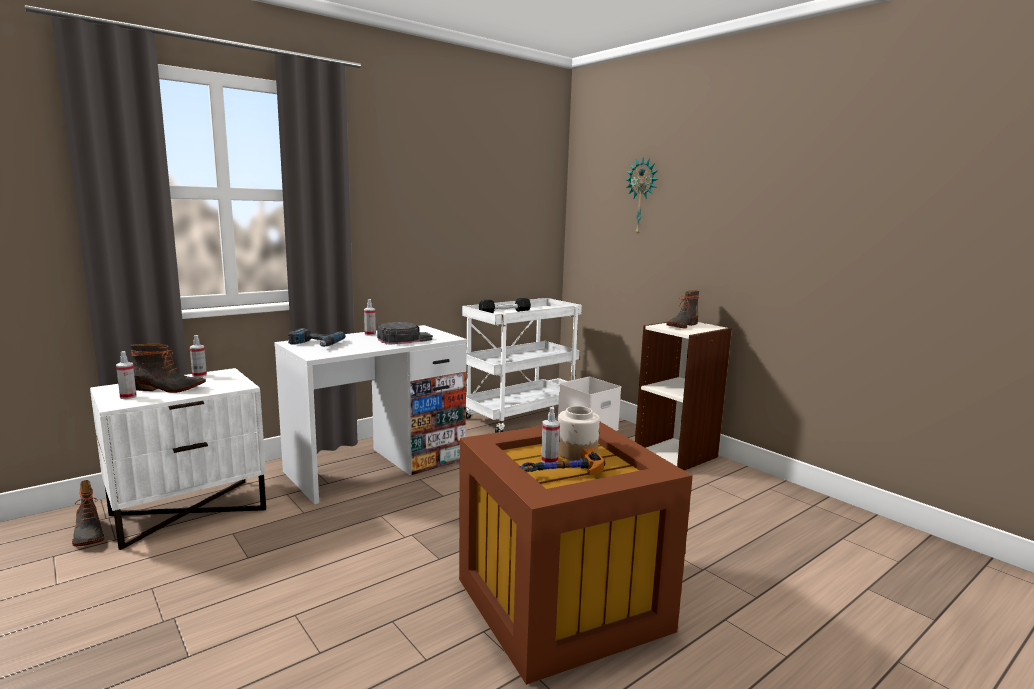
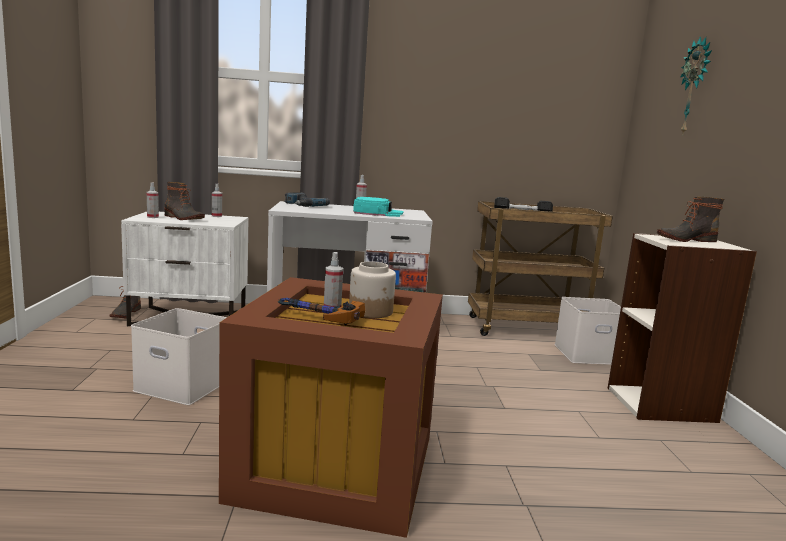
camera: 35 degrees right, 0 degrees up
black cap [377,322,433,345] -> turquoise cap [353,197,404,217]
white cart [462,298,582,433] -> brown cart [468,201,613,336]
none -> white storage box [131,308,227,405]

